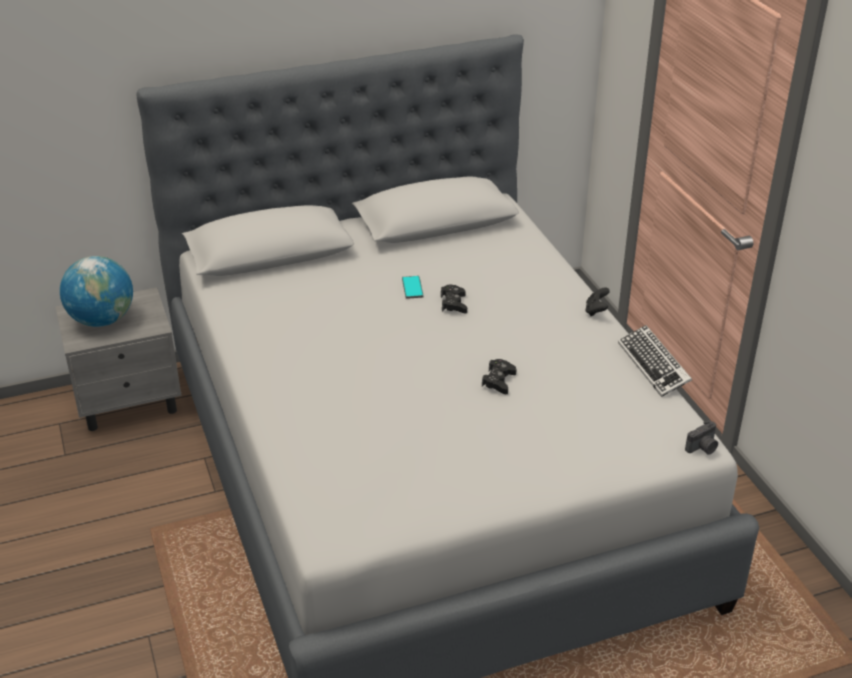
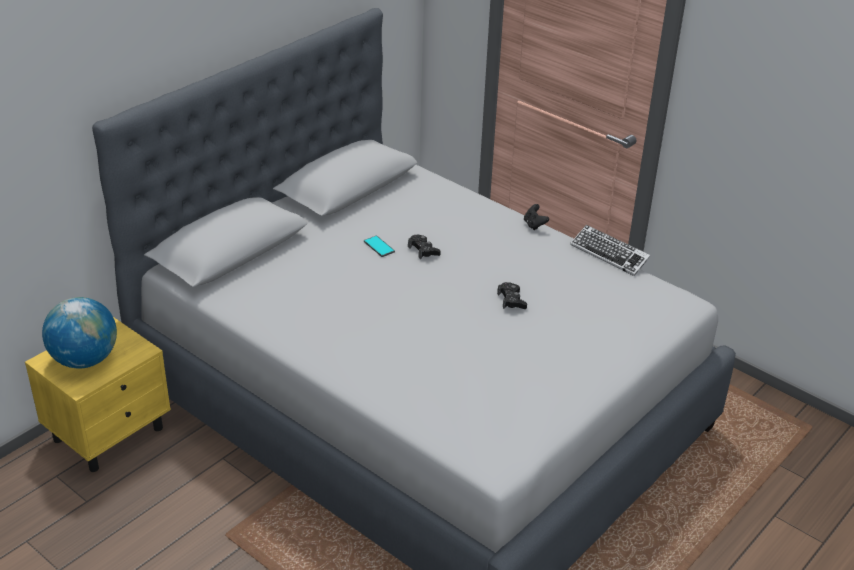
camera: 30 degrees left, 0 degrees up
grey nightstand [56,287,182,431] -> yellow nightstand [25,317,171,472]
camera [685,420,718,455] -> none

